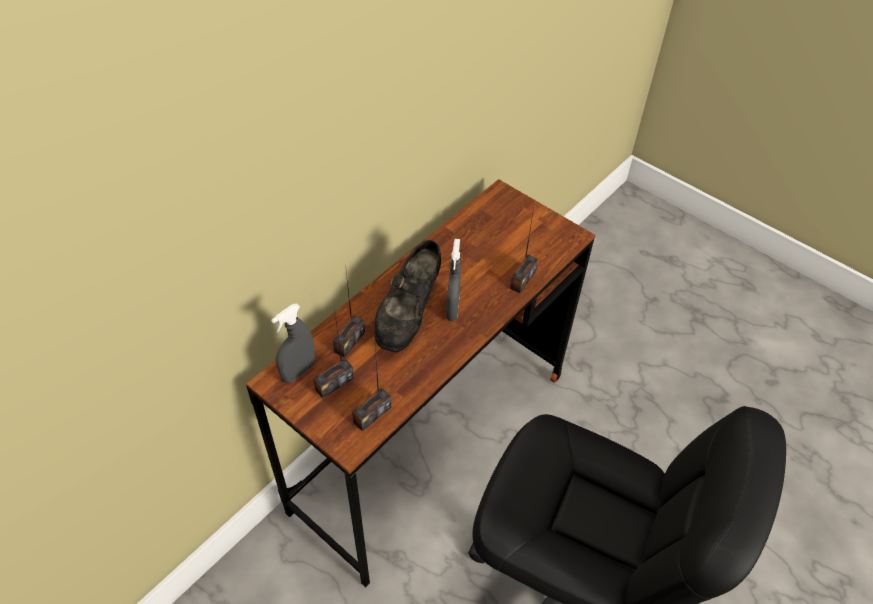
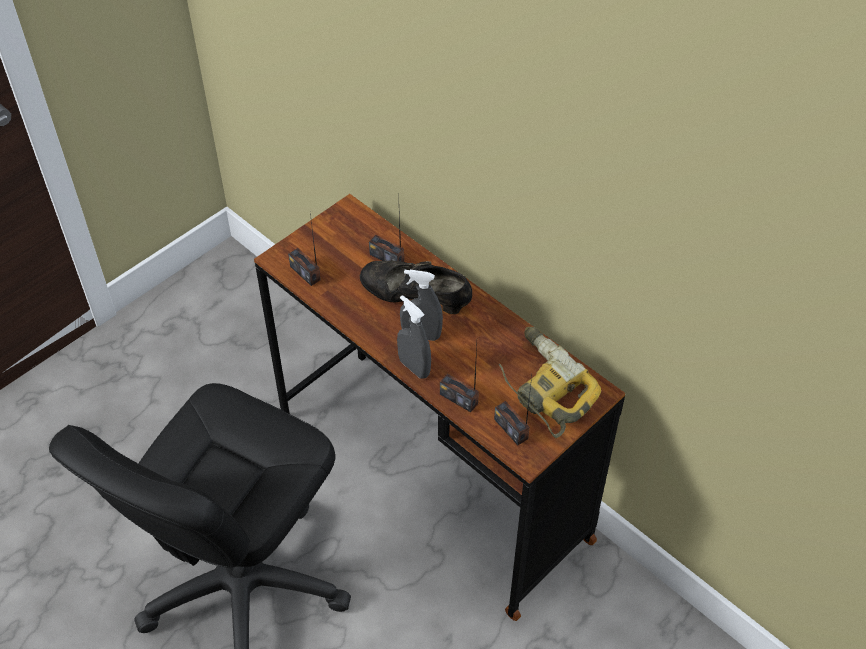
camera: 95 degrees right, 0 degrees up
grey spray bottle [271,303,315,383] -> grey spray bottle moved to [397,295,431,379]
radio [313,314,354,398] -> radio moved to [494,377,532,445]
none -> power drill [499,327,601,438]

